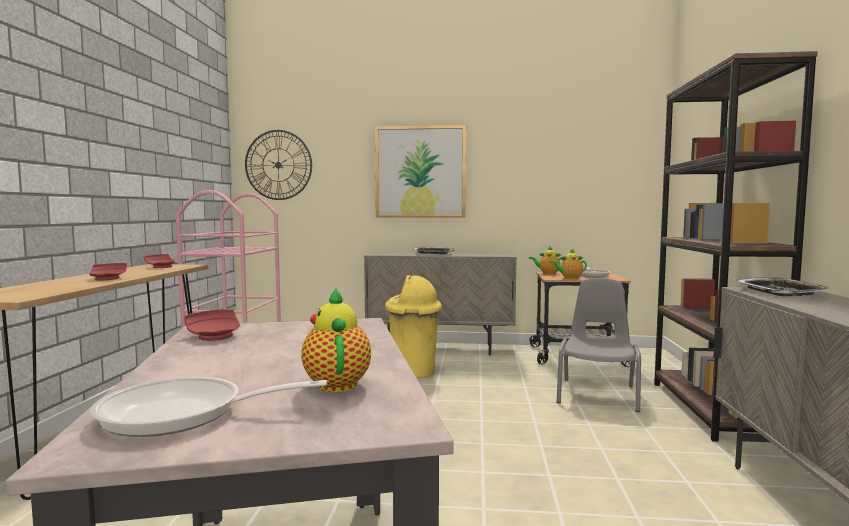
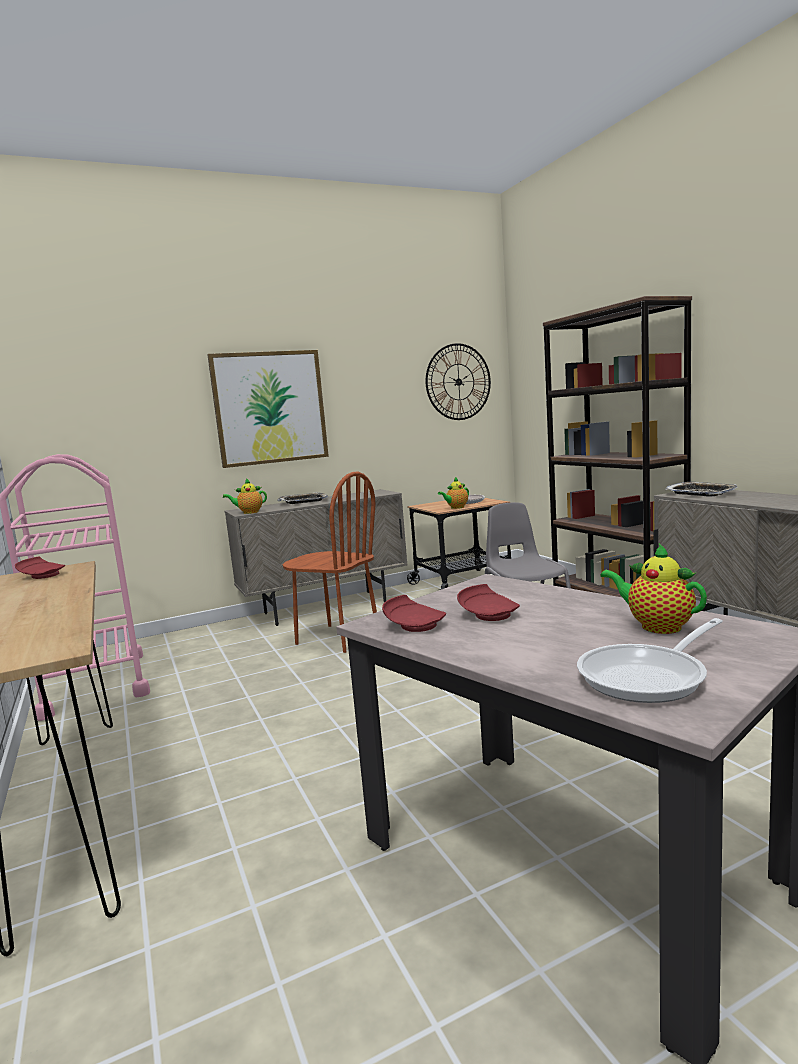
camera: 30 degrees left, 5 degrees up
red plate [89,263,127,280] -> red plate moved to [457,584,520,621]
wall clock [245,130,312,200] -> wall clock moved to [425,343,491,420]
yellow trash can [385,275,442,378] -> brown chair [283,472,377,653]
teapot [529,246,564,275] -> teapot moved to [223,478,267,514]

